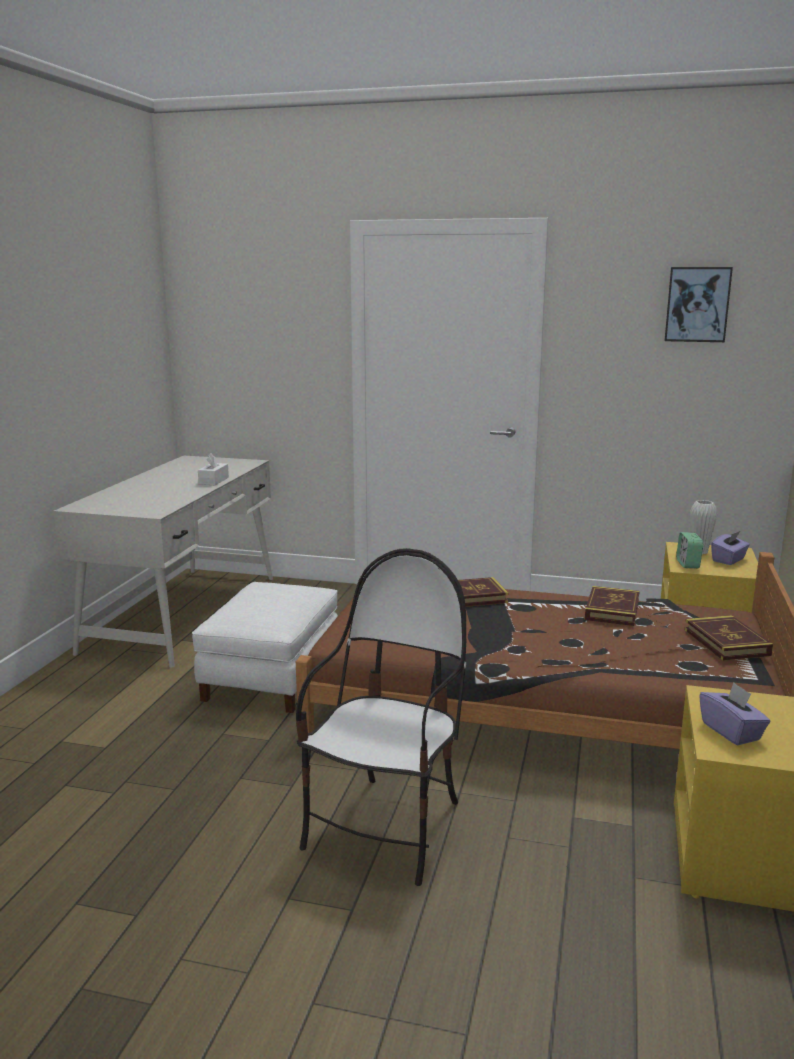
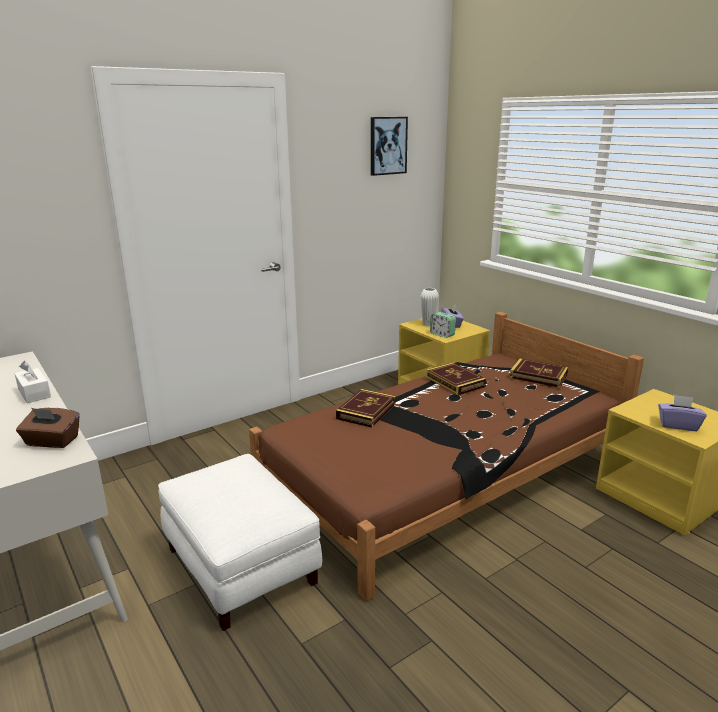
camera: 50 degrees left, 5 degrees up
chair [296,548,466,886] -> none
none -> brown tissue box [16,408,80,448]

